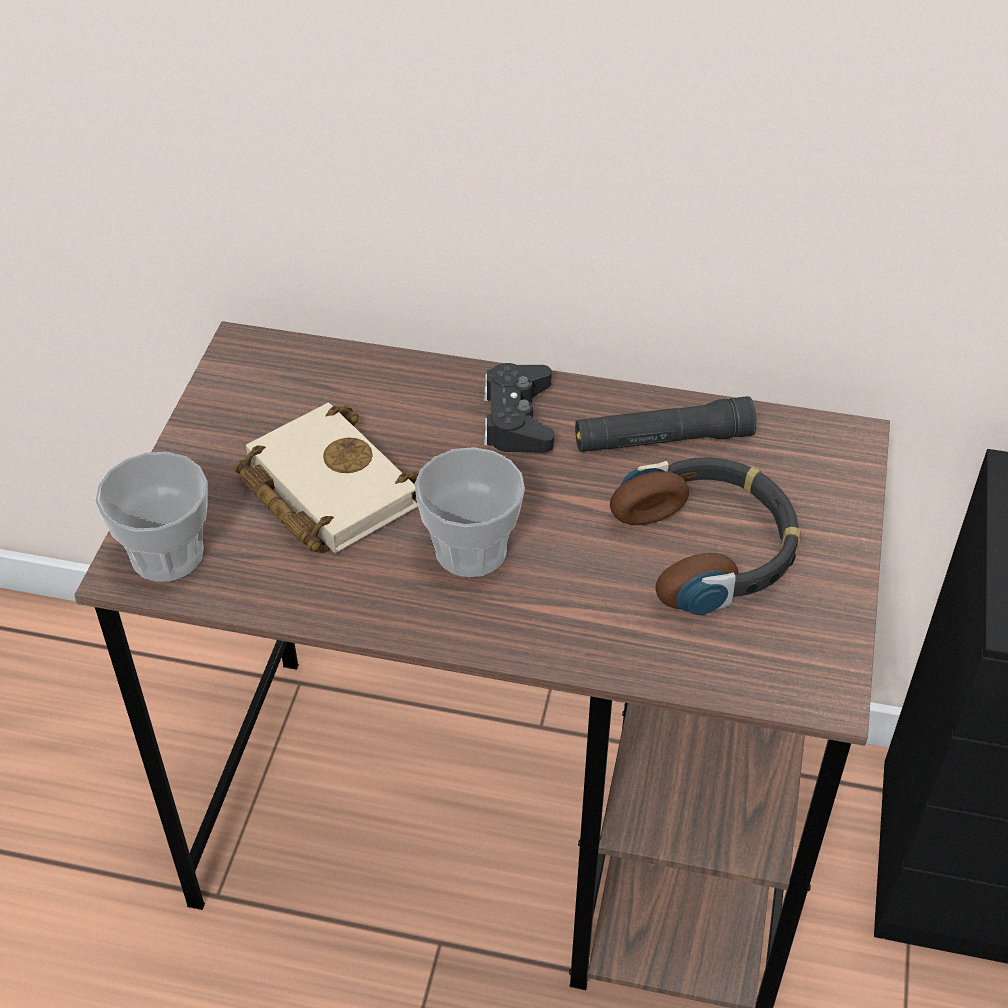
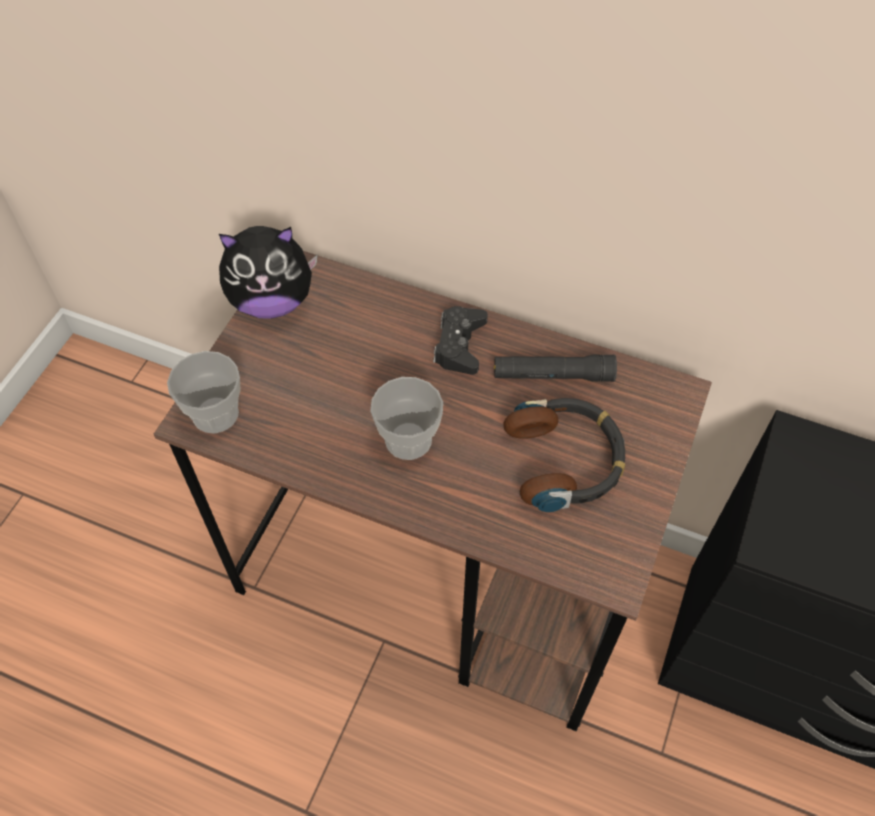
camera: 10 degrees right, 10 degrees up
beige book [234,403,419,553] -> none
none -> plush toy [219,226,318,319]

